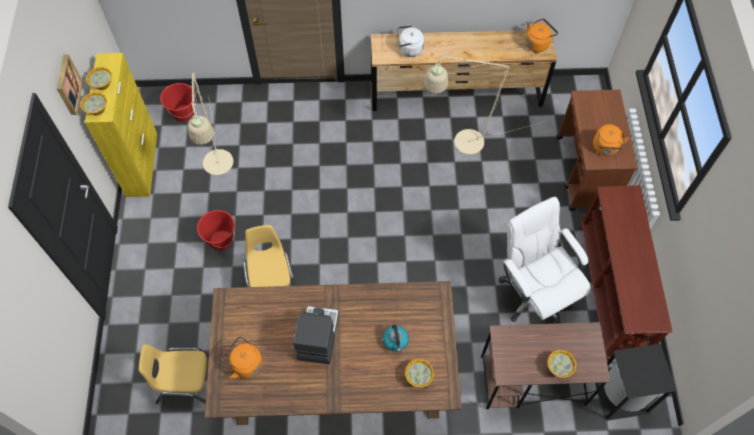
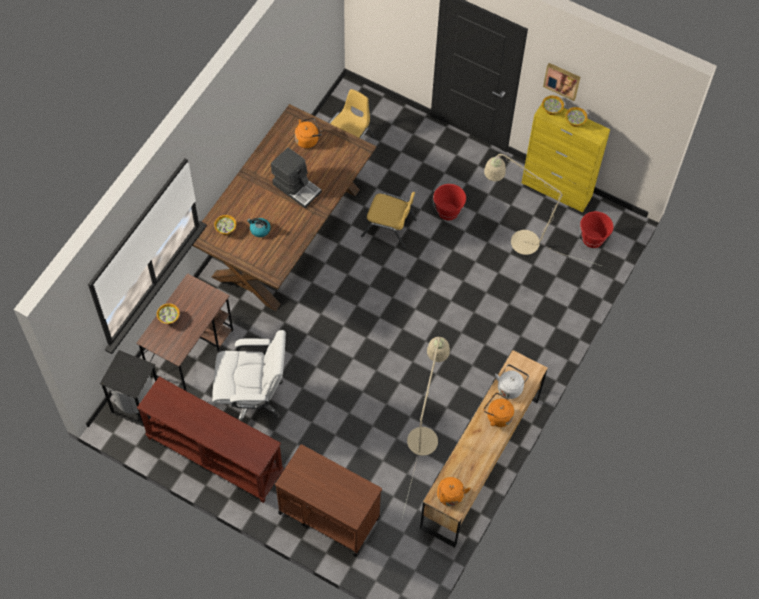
camera: 120 degrees right, 0 degrees up
orange kettle [593,124,629,156] -> orange kettle moved to [484,393,514,427]

